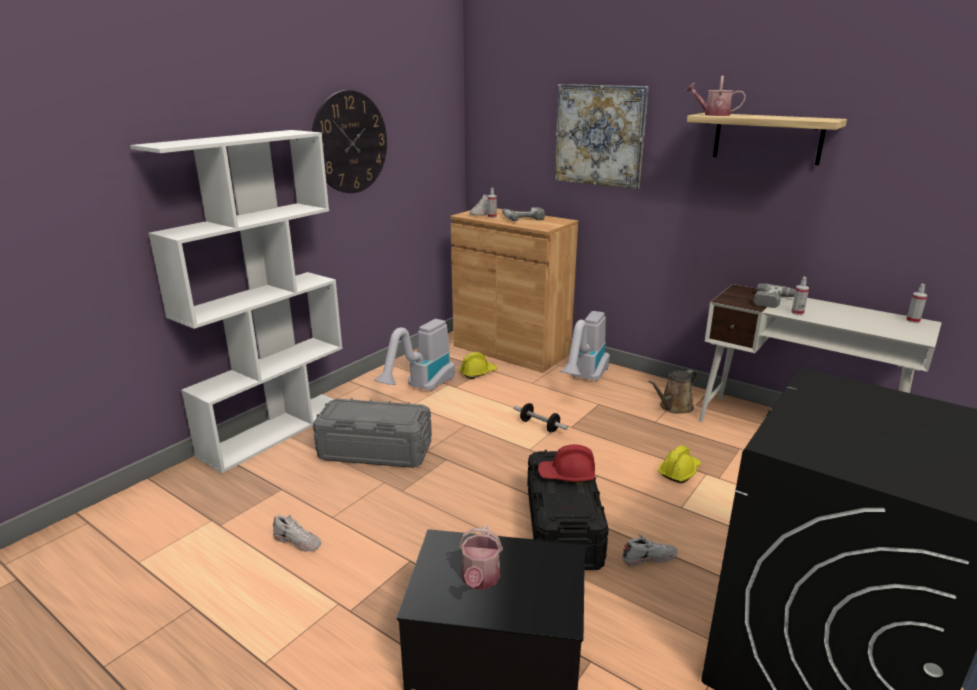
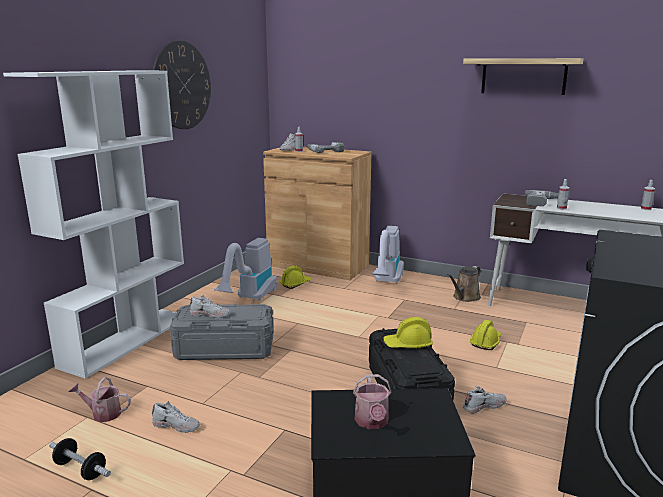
camera: 10 degrees left, 5 degrees down
dumbbell [514,403,568,432] -> dumbbell moved to [49,438,111,480]
red hard hat [538,444,595,484] -> yellow hard hat [384,317,433,349]
picture [554,84,649,189] -> none
watering can [685,76,746,116] -> watering can moved to [69,377,131,422]
none -> white shoe [190,295,231,318]

